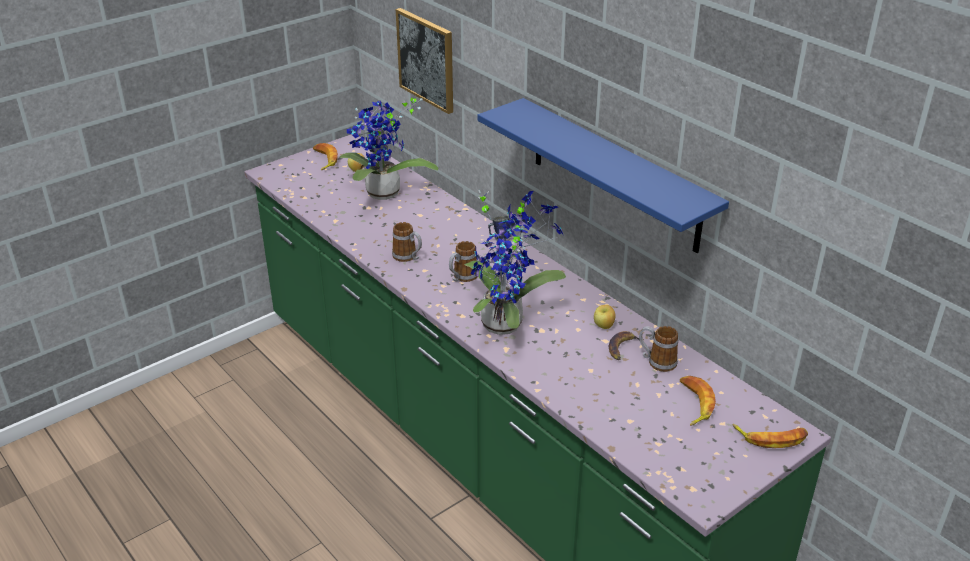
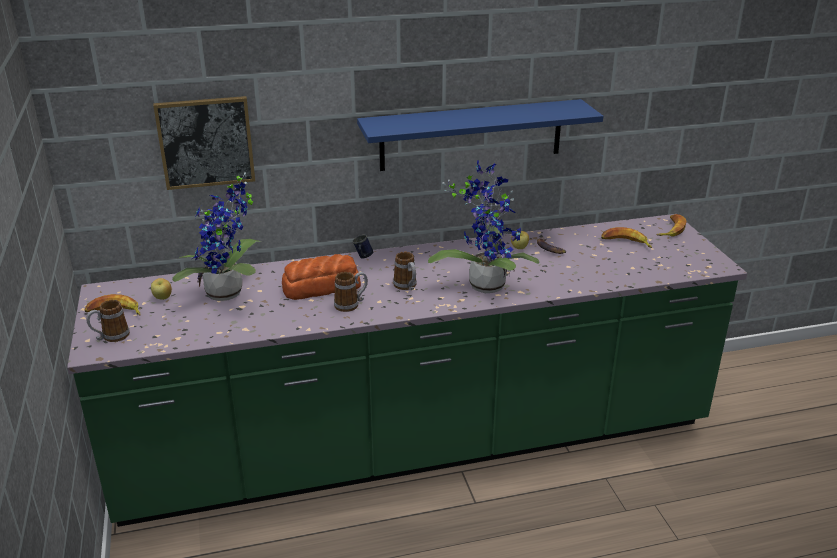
camera: 65 degrees left, 5 degrees down
mug [639,326,678,372] -> mug moved to [86,300,130,342]
none -> bread [282,254,361,300]

